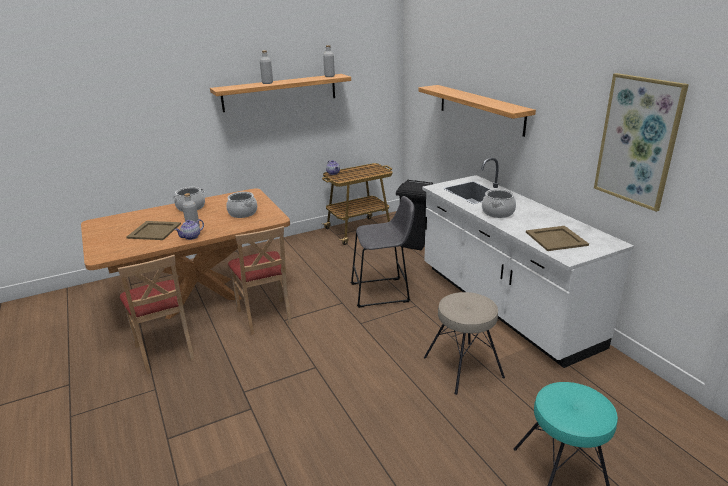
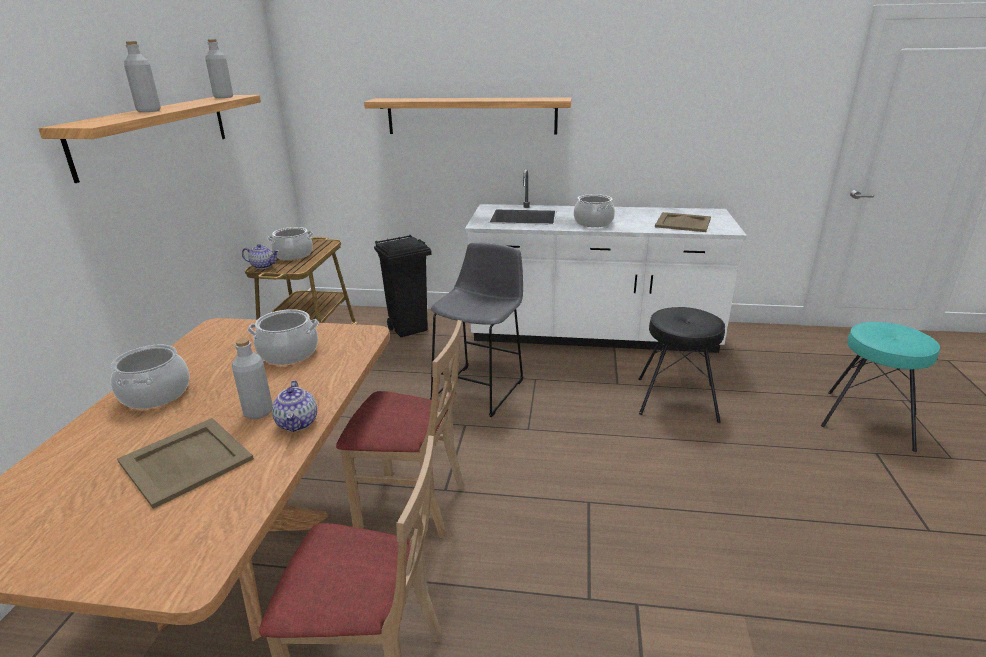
camera: 55 degrees left, 0 degrees up
beige stool [424,292,505,395] -> black stool [638,307,725,423]
picture [594,73,689,212] -> none
none -> cooking pot [267,227,313,260]

